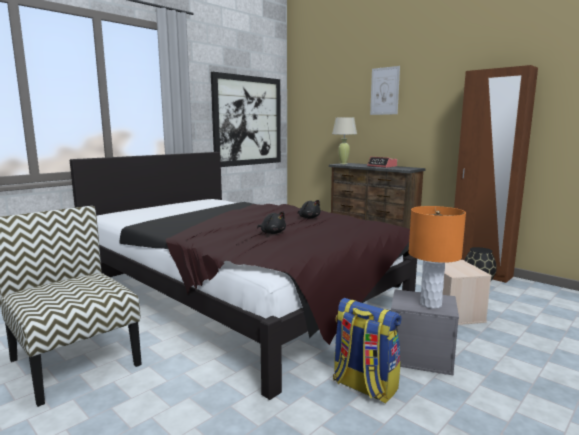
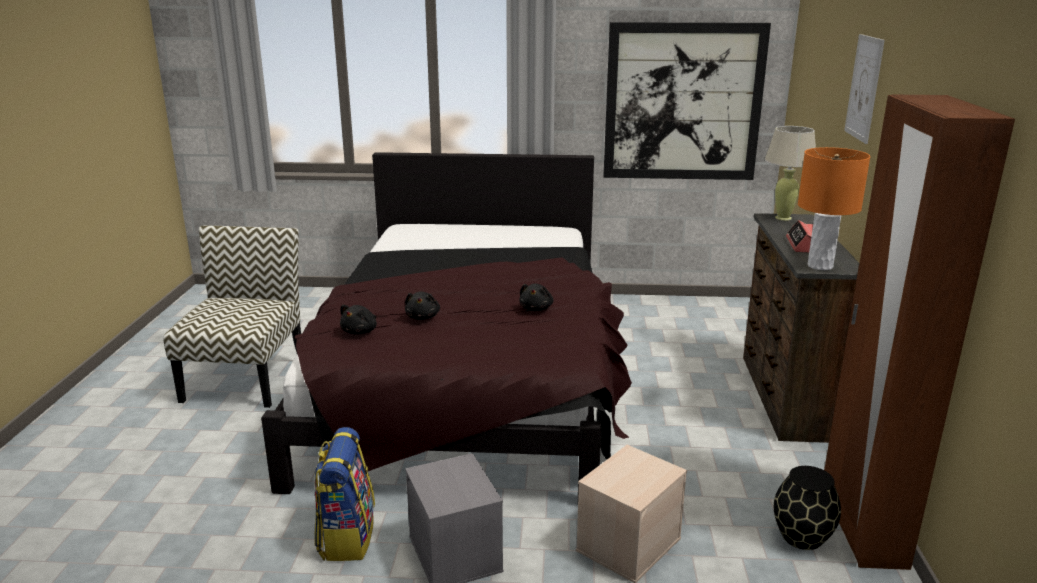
camera: 50 degrees right, 10 degrees up
orange table lamp [408,206,466,309] -> orange table lamp moved to [798,147,871,270]
none -> black plush toy [340,305,377,334]

